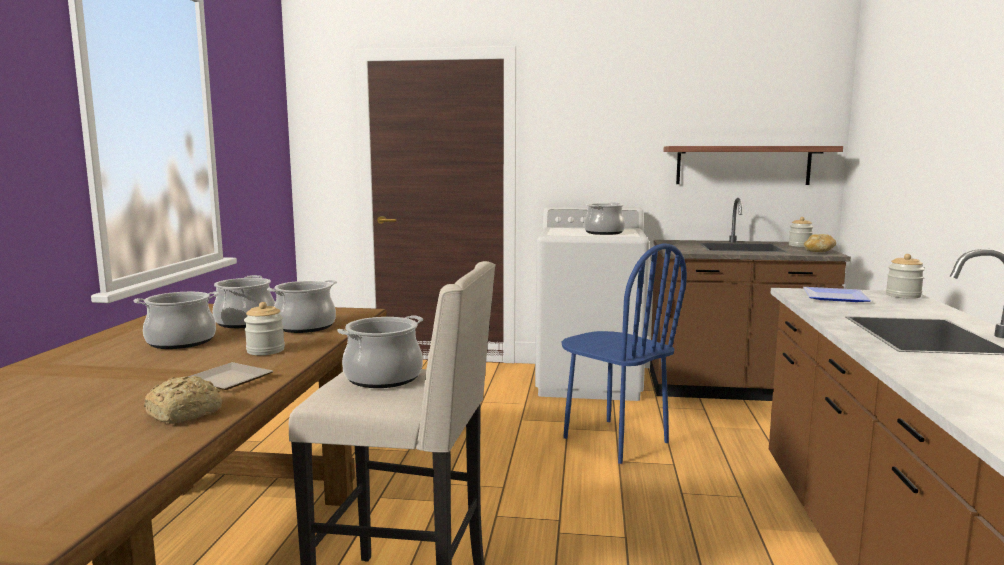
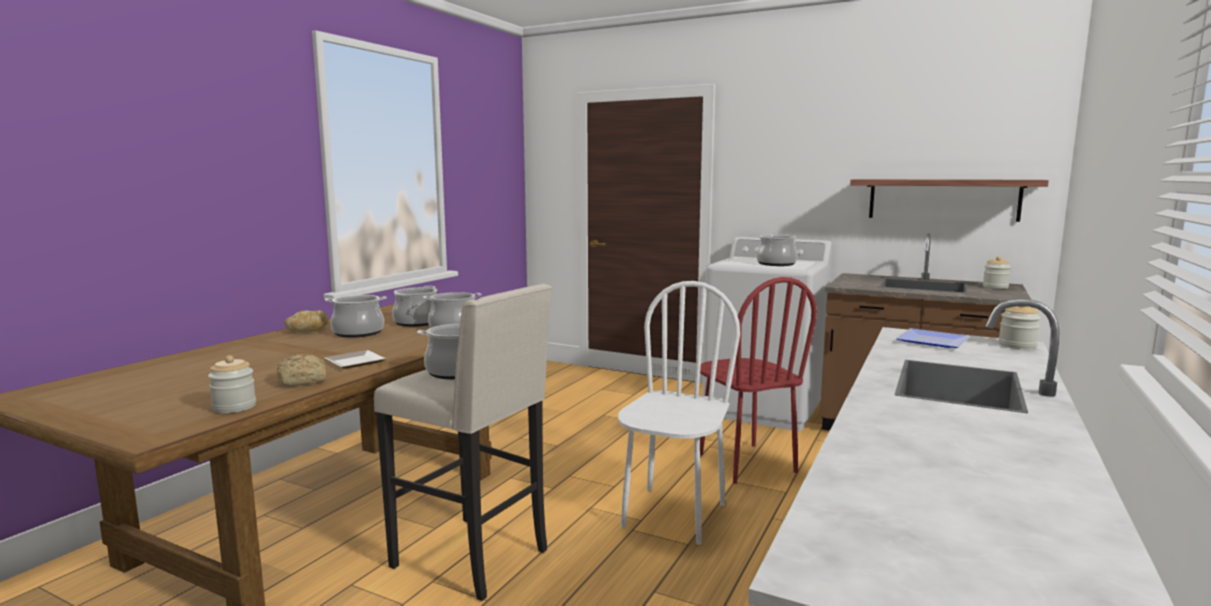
camera: 20 degrees right, 0 degrees up
jar [244,302,285,355] -> jar moved to [208,355,256,413]
blue chair [561,244,687,464] -> red chair [700,277,817,484]
bread [804,234,836,252] -> bread moved to [284,310,328,332]
none -> white chair [618,281,740,545]

